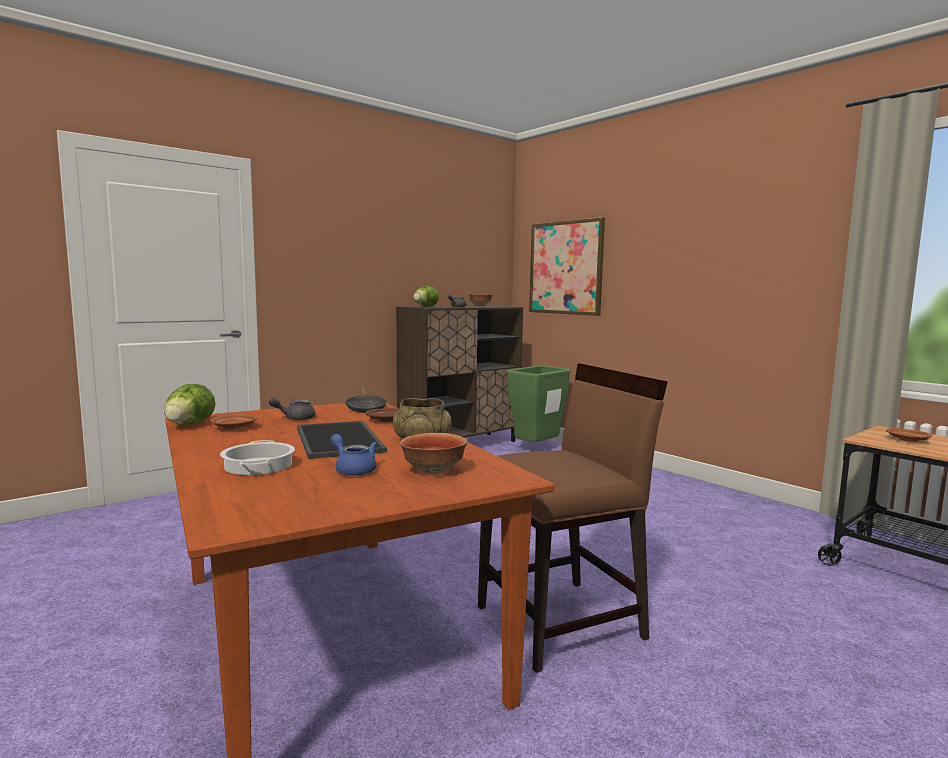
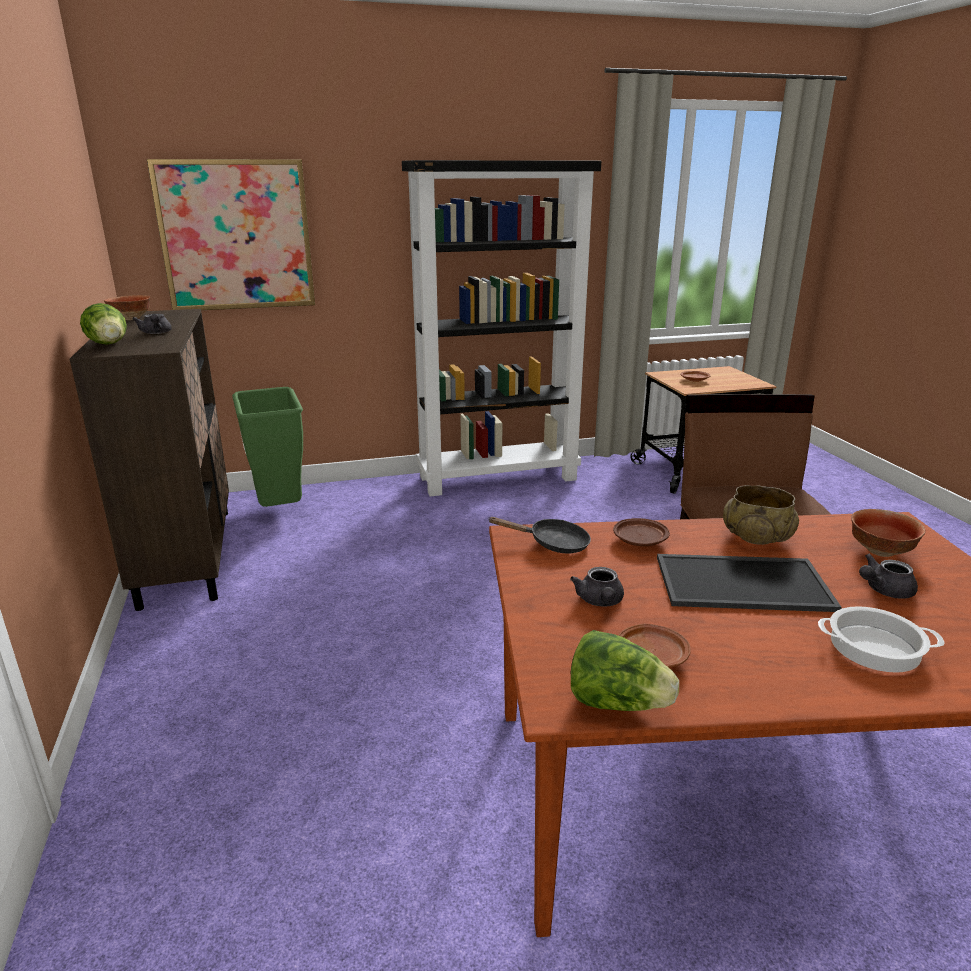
camera: 65 degrees left, 15 degrees up
blue teapot [330,434,377,476] -> grey teapot [859,554,918,599]
none -> black bookcase [402,160,601,496]

